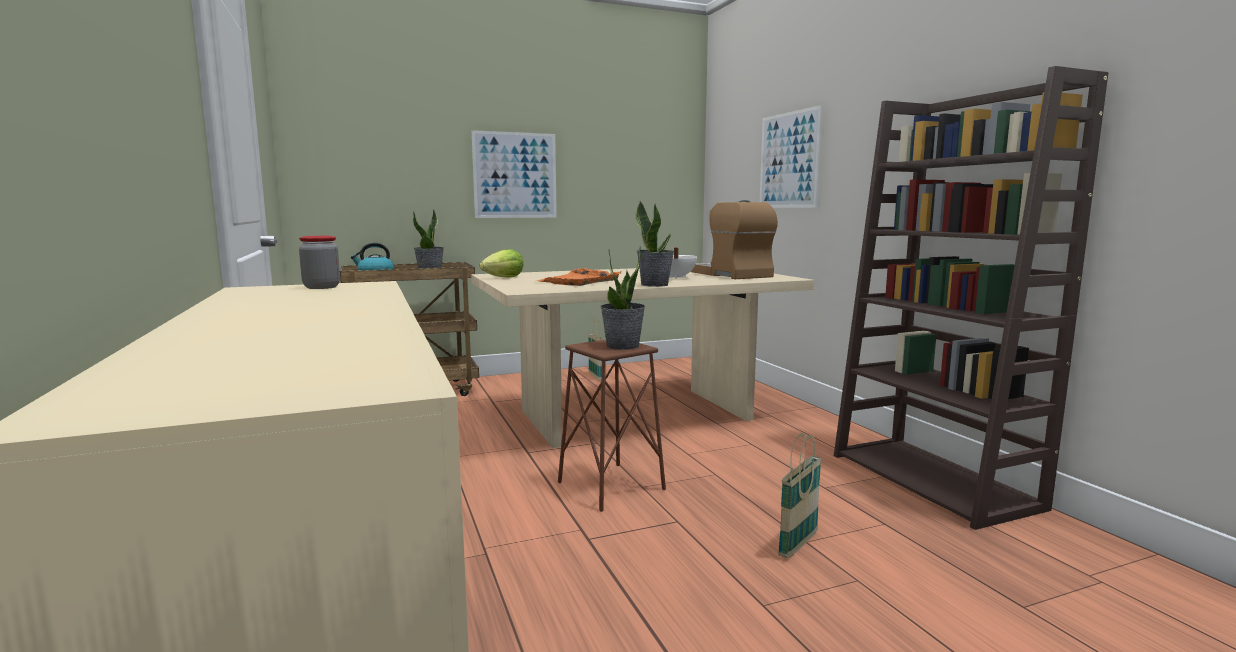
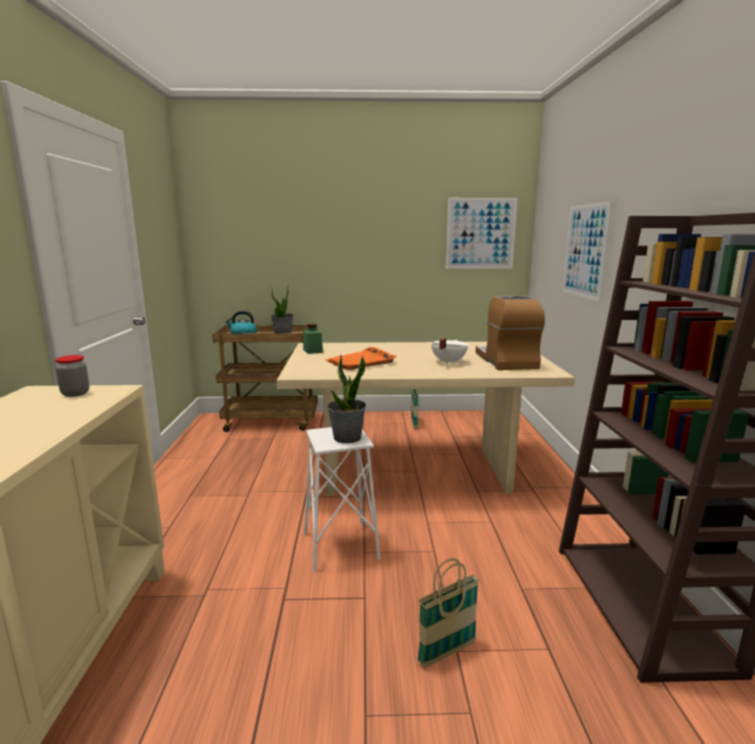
camera: 20 degrees right, 5 degrees up
picture [472,130,557,218] -> picture moved to [446,198,517,269]
lettuce [480,249,523,277] -> green jar [303,324,323,354]
brown stool [558,339,666,512] -> white stool [304,427,381,572]
potted plant [636,201,674,287] -> none

